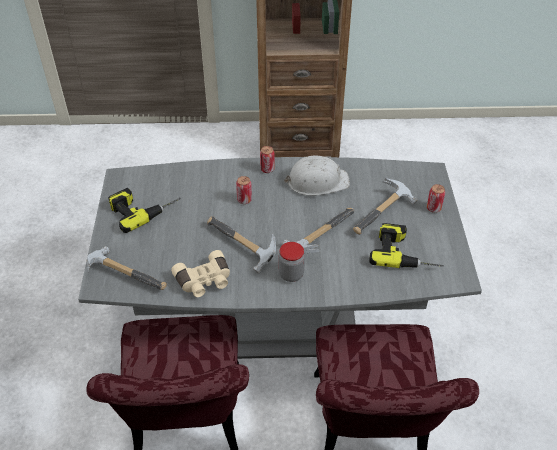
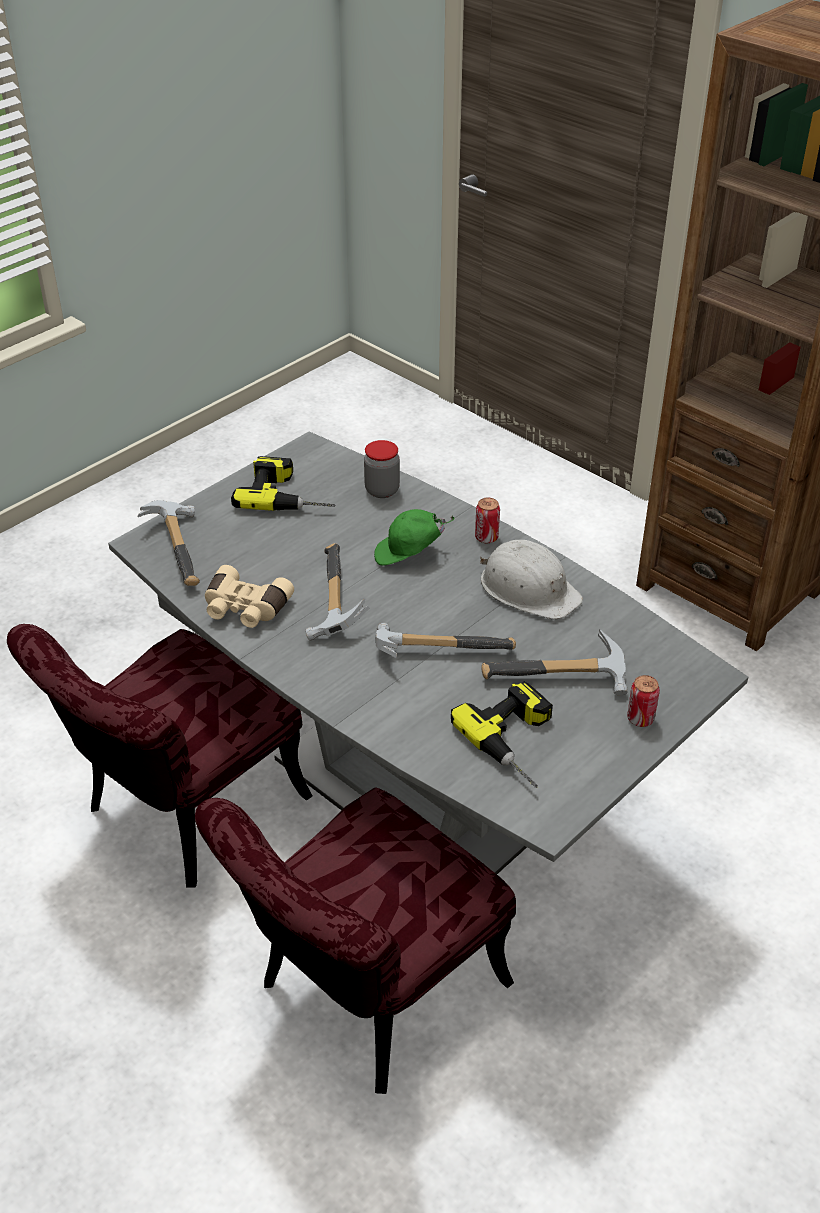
camera: 45 degrees right, 5 degrees down
can [236,176,252,204] -> green cap [374,509,454,566]
jar [279,242,305,282] -> jar moved to [364,440,400,498]

